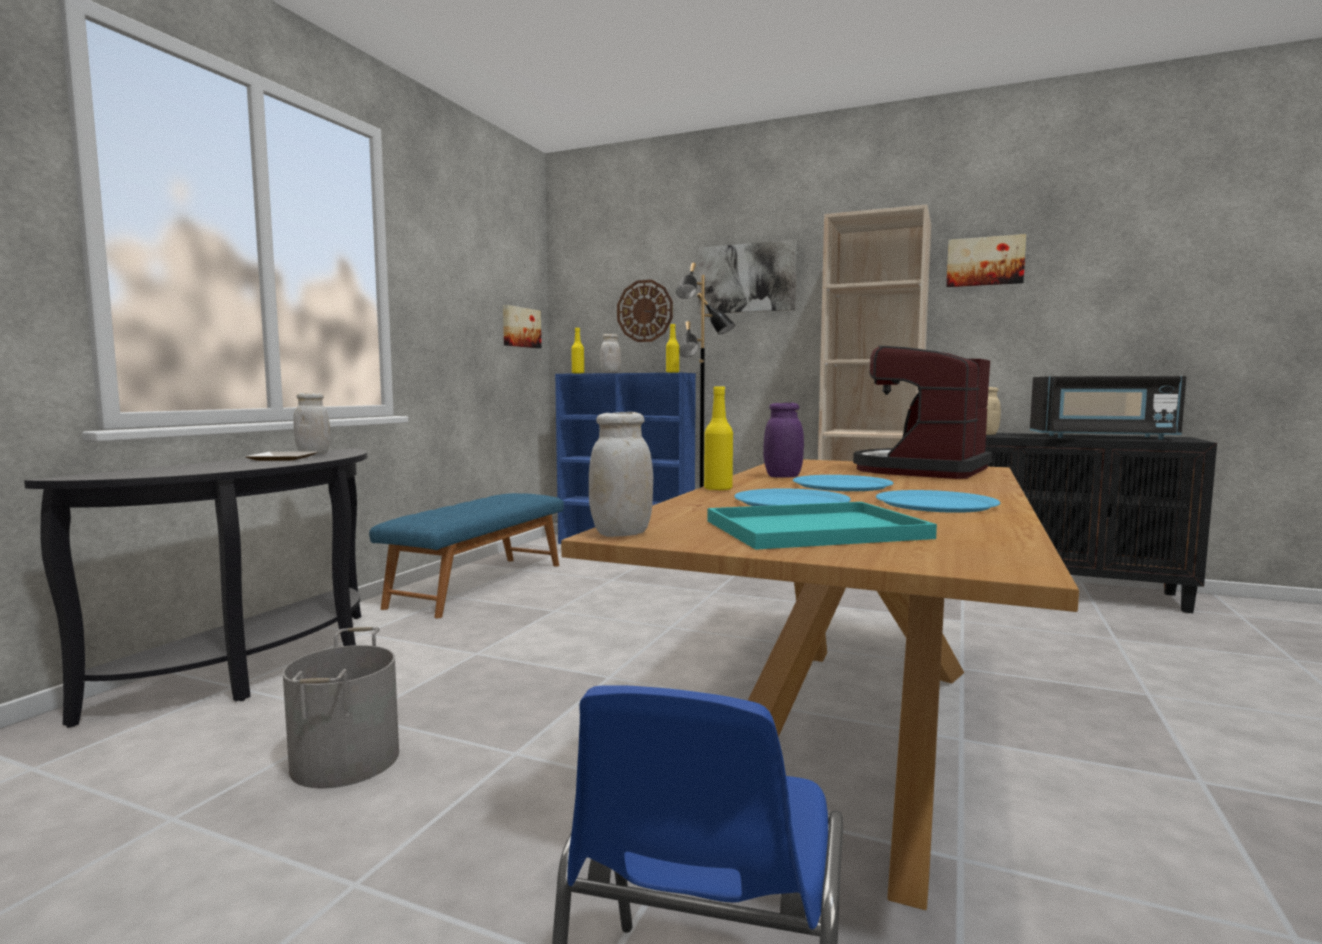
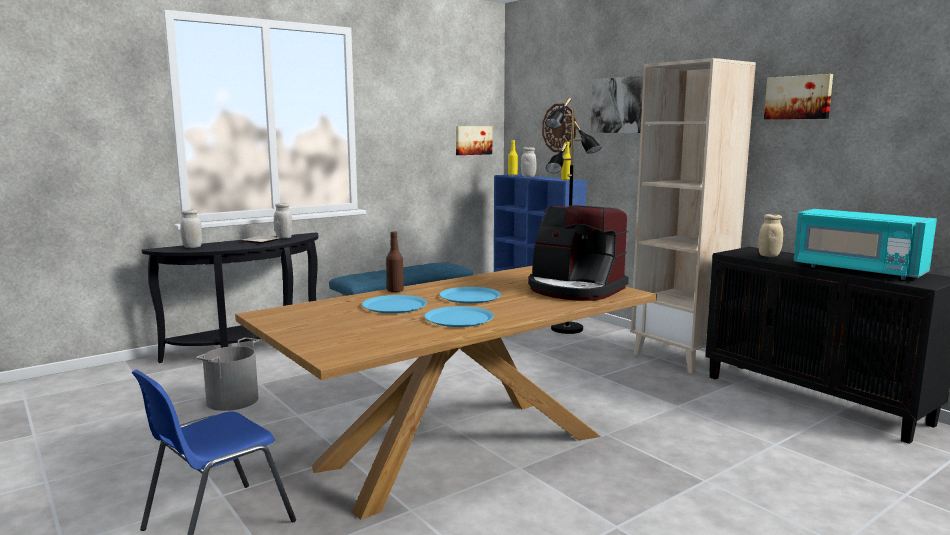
camera: 30 degrees right, 5 degrees up
white jar [589,412,653,537] -> white jar moved to [180,209,202,248]
yellow bottle [704,386,733,491] -> brown bottle [386,231,404,293]
turquoise tray [708,502,937,550] -> none
purple jar [763,403,804,478] -> none
coffee machine [853,346,992,479] -> coffee machine turned 120 degrees counterclockwise [528,205,629,301]
black microwave [1030,376,1187,440] -> turquoise microwave [794,209,937,280]

